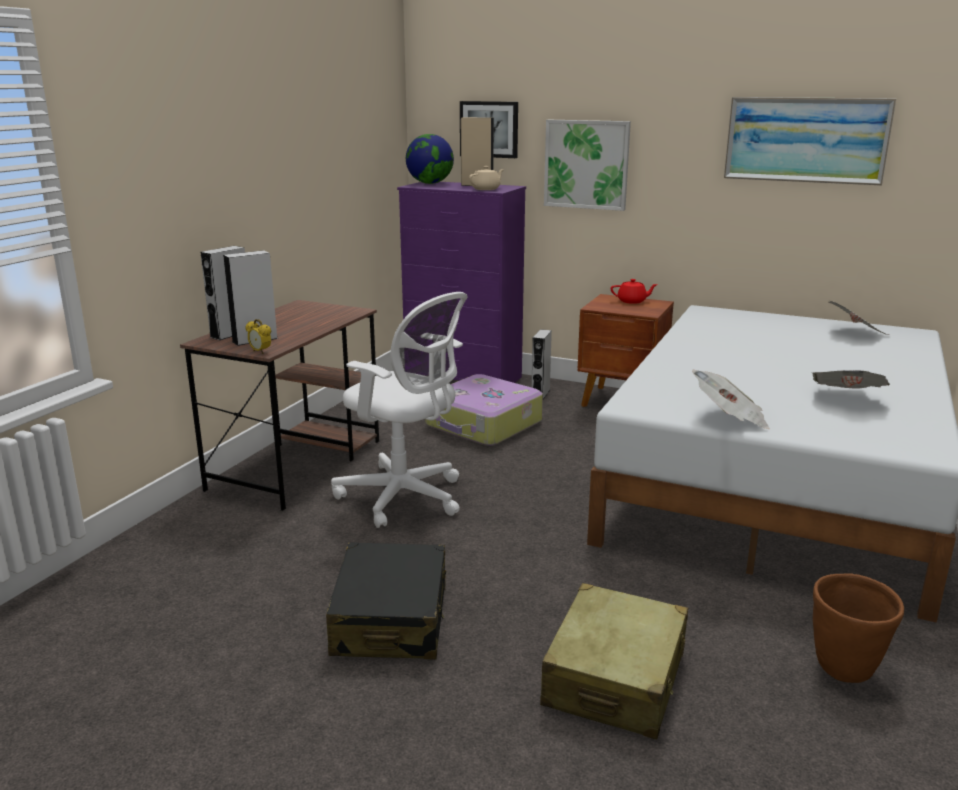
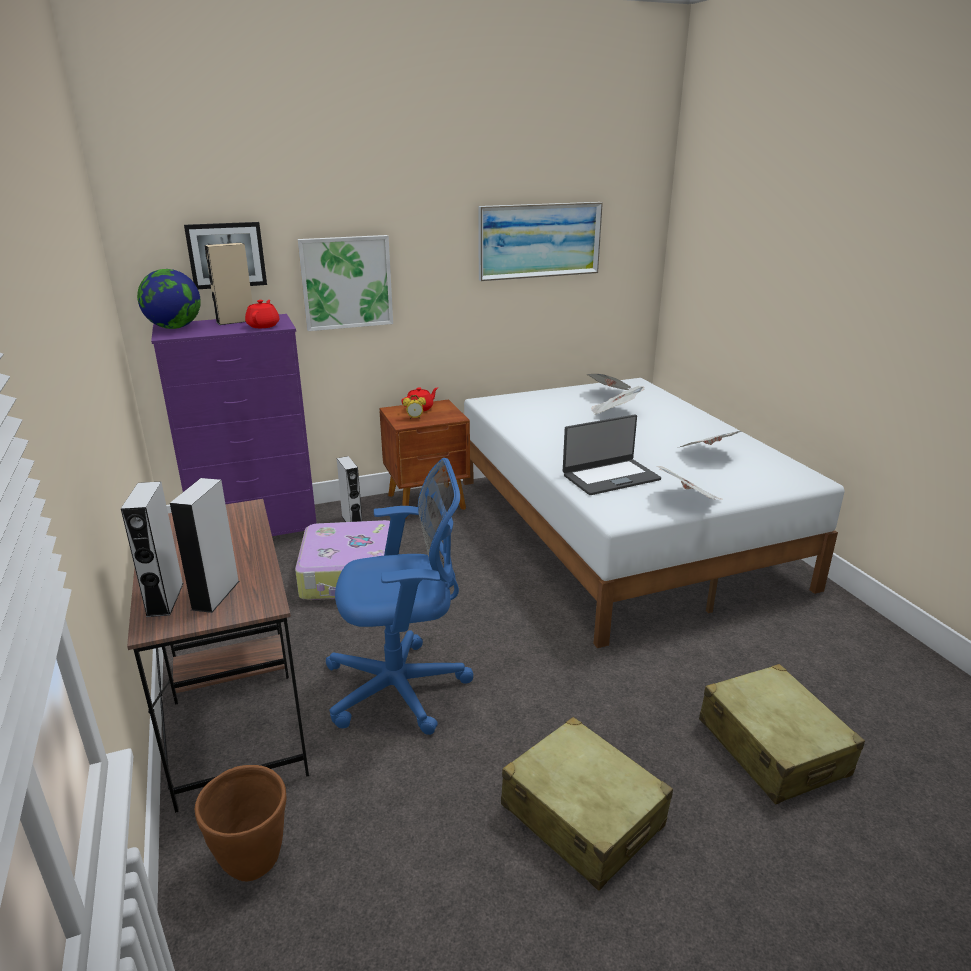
camera: 45 degrees left, 5 degrees up
alarm clock [245,319,271,354] -> alarm clock moved to [403,395,426,419]
black suitcase [326,542,447,660] -> beige suitcase [501,717,673,891]
white office chair [331,292,467,528] -> blue office chair [326,458,474,735]
beige teapot [469,166,504,190] -> red teapot [245,300,279,328]
brown planter [813,573,904,683] -> brown planter moved to [195,765,286,882]
none -> laptop [563,415,661,495]
none -> newspaper [591,386,645,415]

